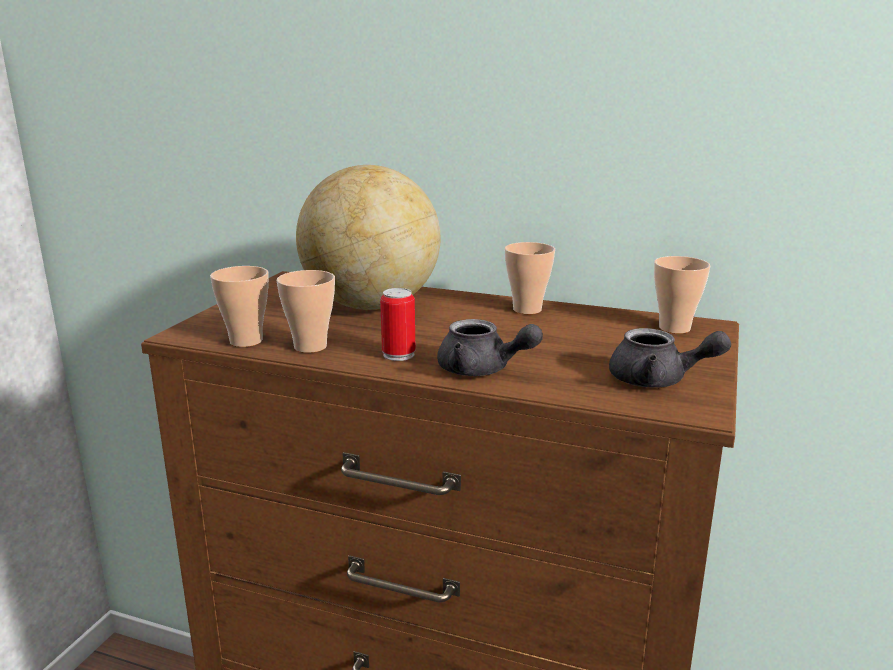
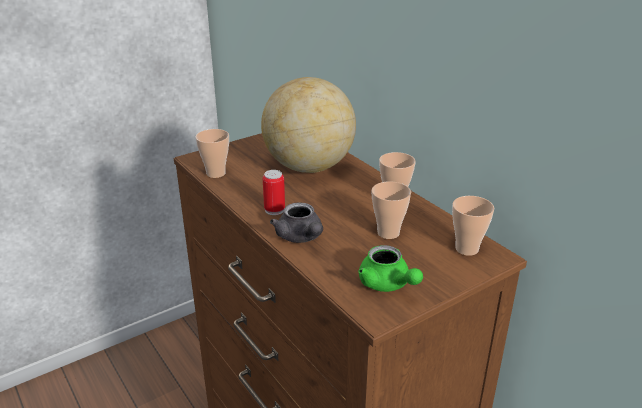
camera: 35 degrees right, 10 degrees up
cup [277,270,335,353] -> cup moved to [371,181,411,239]
grey teapot [609,328,731,388] -> green teapot [358,245,423,292]

